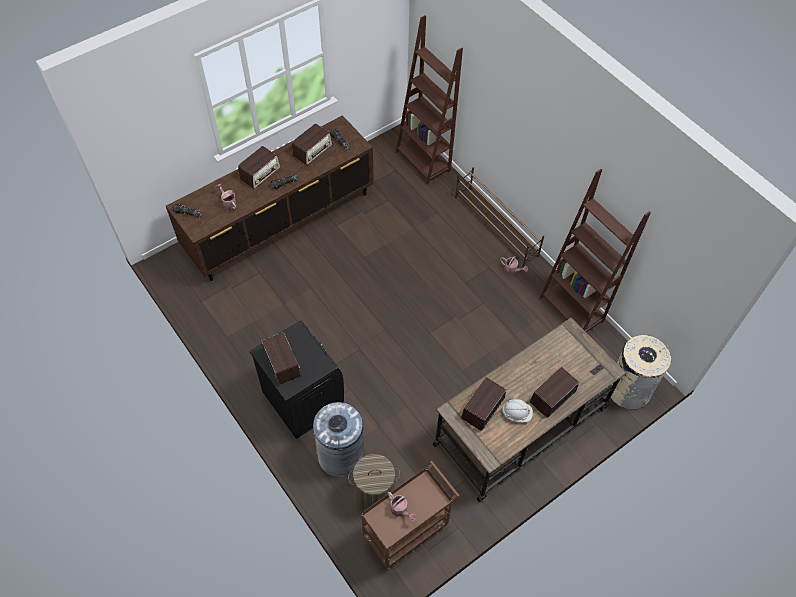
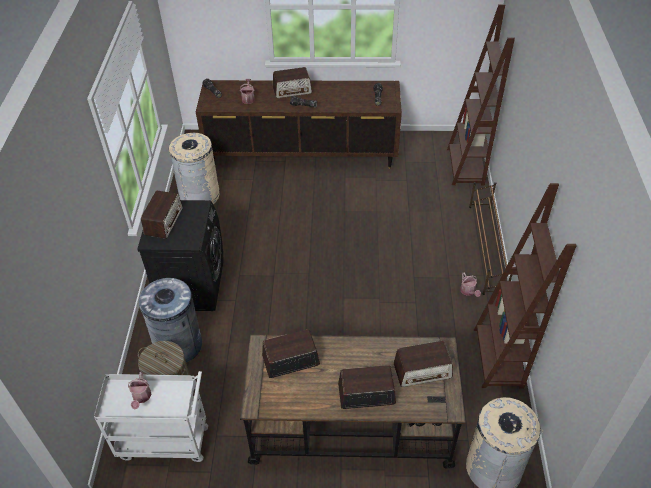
camera: 40 degrees right, 10 degrees down
radio [292,123,332,165] -> radio moved to [394,341,453,387]
brown cart [361,460,460,570] -> white cart [94,371,208,462]
white hard hat [502,399,533,422] -> none
none -> beige trash can [169,133,219,204]

